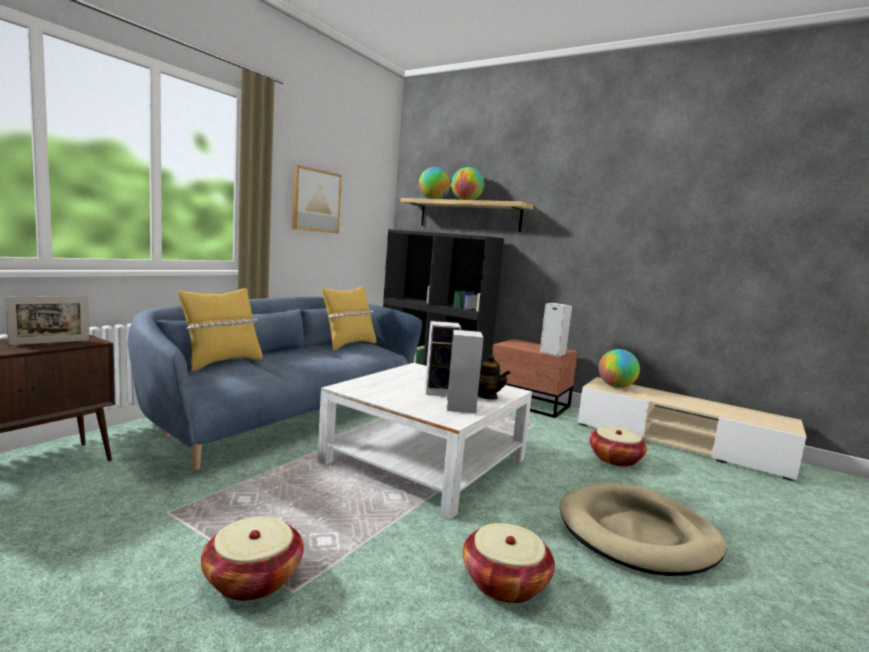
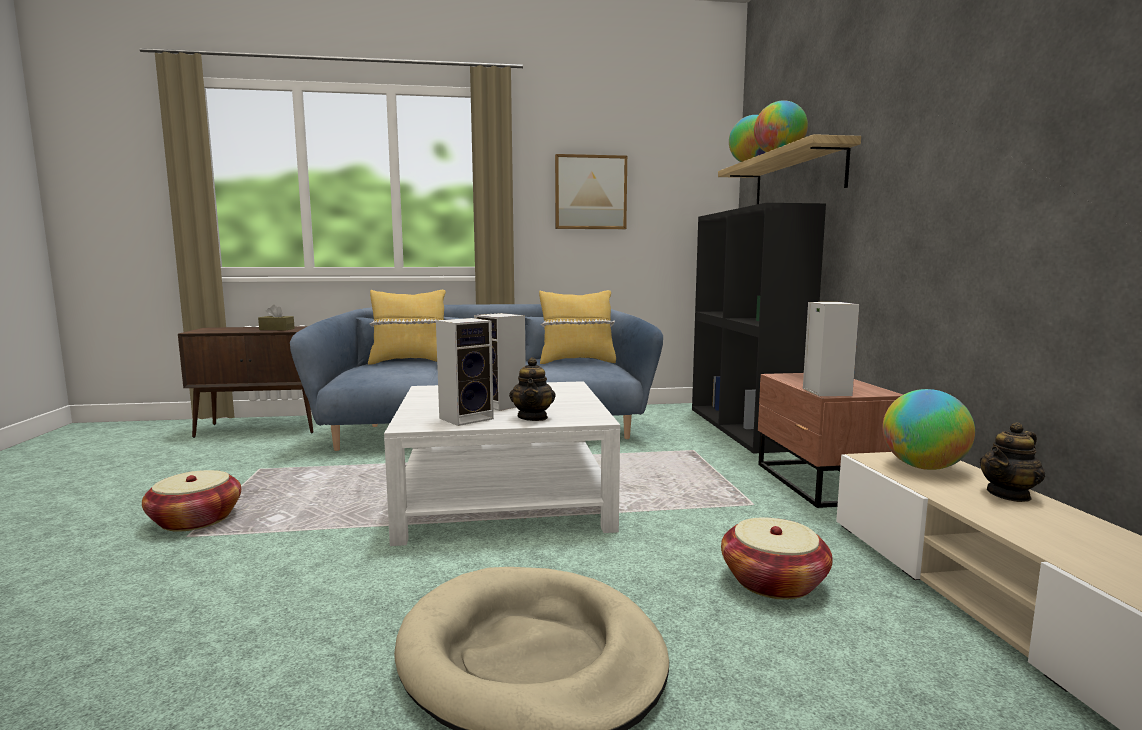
camera: 50 degrees right, 0 degrees up
picture frame [5,296,89,345] -> brown tissue box [258,305,295,330]
basket [463,523,555,603] -> none
none -> teapot [980,422,1045,502]

